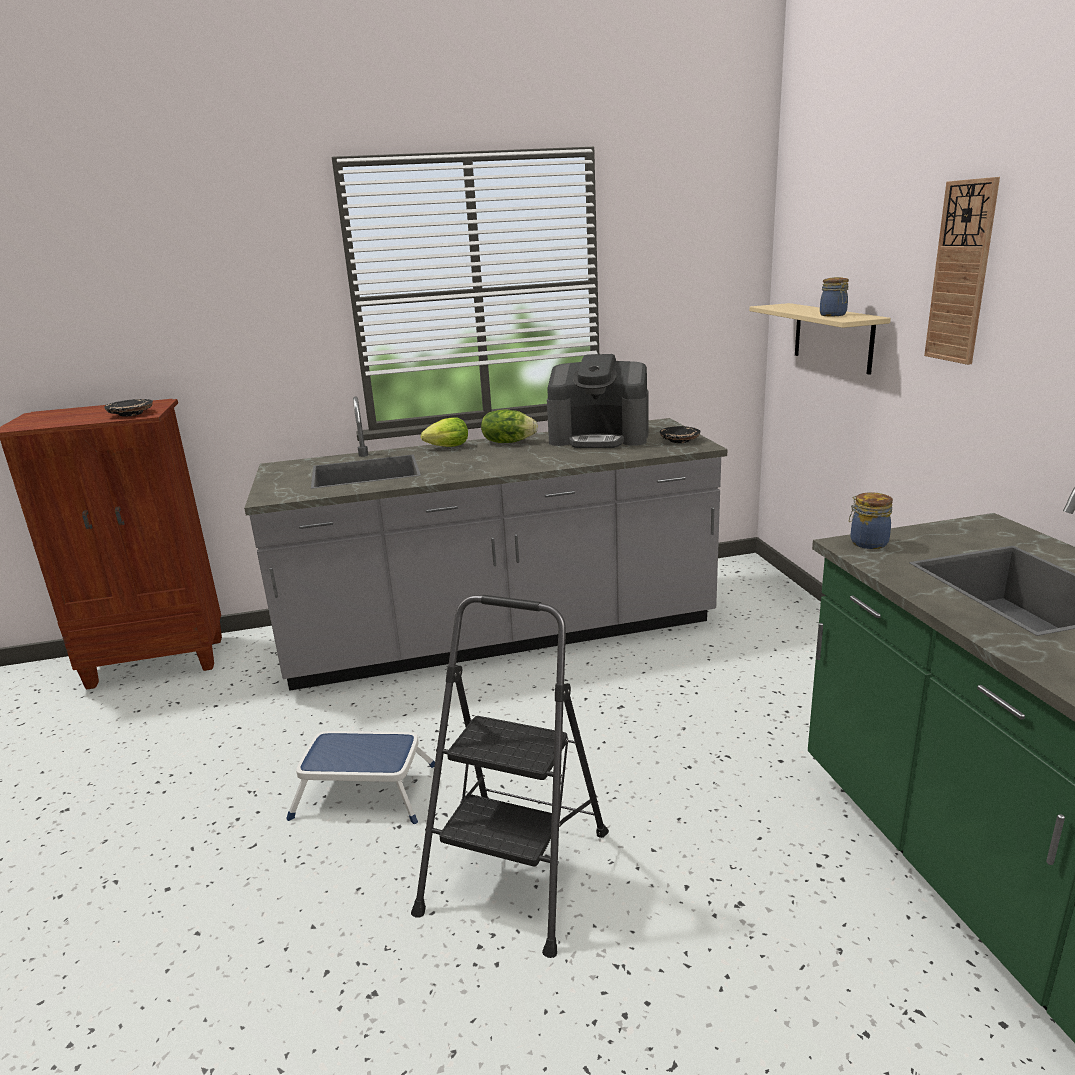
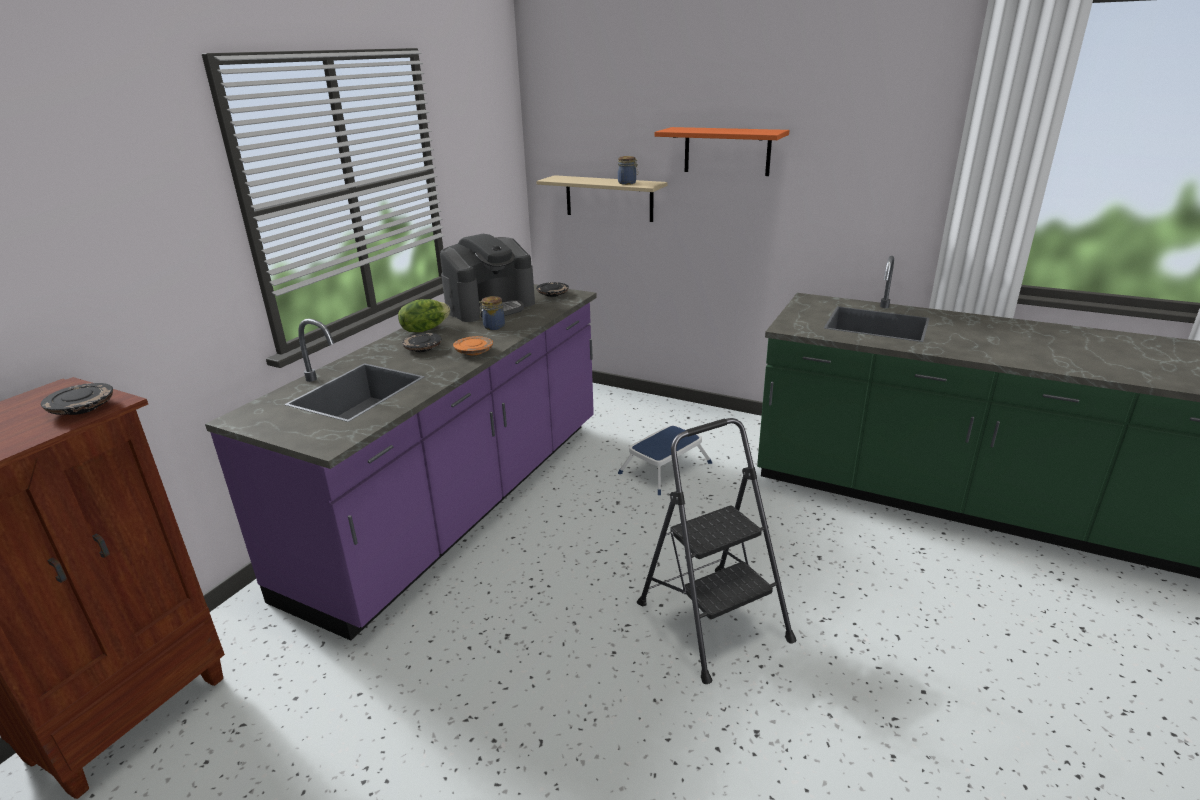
camera: 50 degrees left, 5 degrees up
grey counter [244,397,727,691] -> purple counter [205,284,597,641]
blue step ladder [286,731,435,825] -> blue step ladder moved to [618,425,712,495]
lettuce [421,417,468,447] -> none
jar [849,492,893,549] -> jar moved to [479,296,505,330]
wall clock [924,177,1000,365] -> orange shelf [654,127,789,176]
none -> black plate [402,333,442,352]
none -> orange plate [453,336,493,355]

